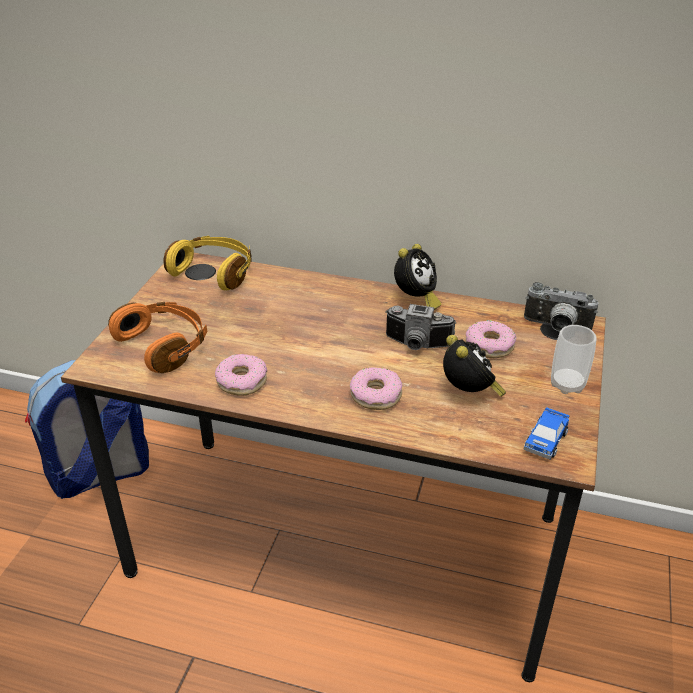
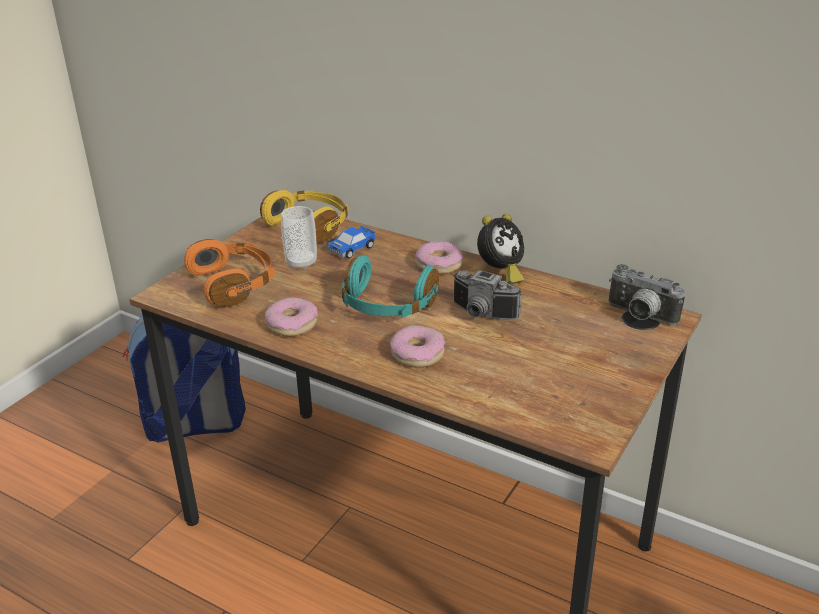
camera: 15 degrees right, 5 degrees down
alarm clock [443,335,506,397] -> none
donut [465,320,516,358] -> donut moved to [415,241,463,274]
toy car [523,407,570,460] -> toy car moved to [327,226,375,258]
cup [551,325,597,394] -> cup moved to [281,206,317,270]
none -> turquoise headphones [342,256,439,317]

